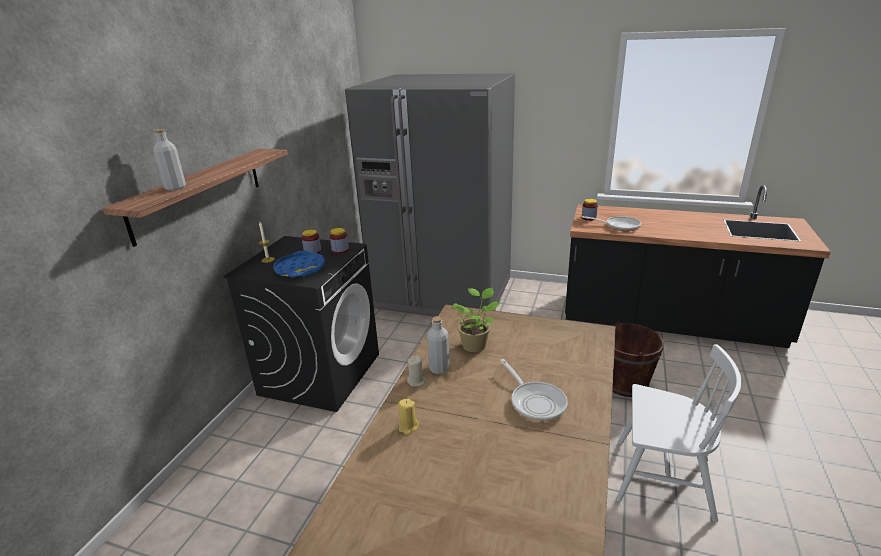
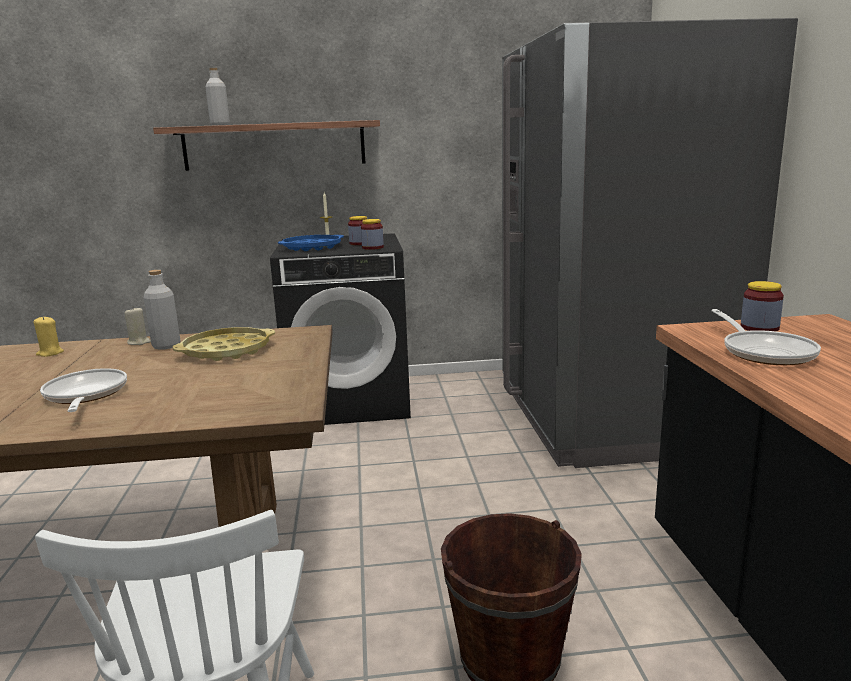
camera: 65 degrees right, 10 degrees down
potted plant [450,288,500,352] -> yellow tray [173,327,275,361]
frying pan [500,359,567,421] -> frying pan turned 120 degrees clockwise [40,368,127,412]

